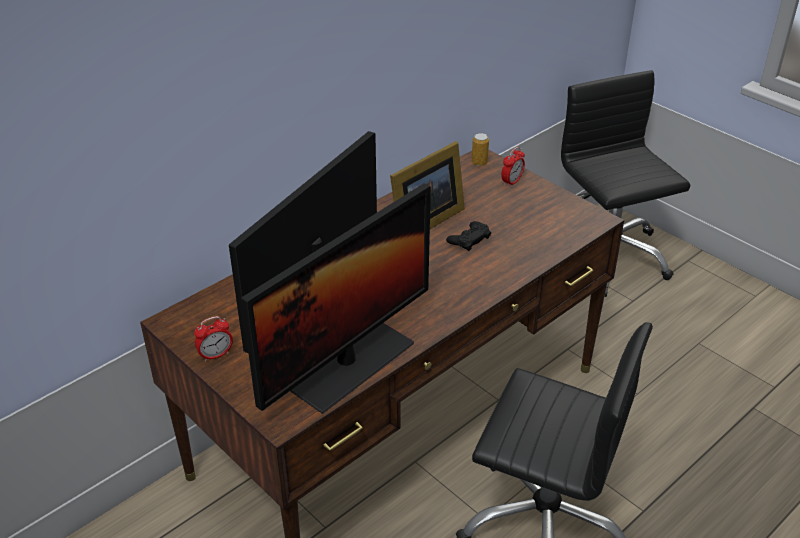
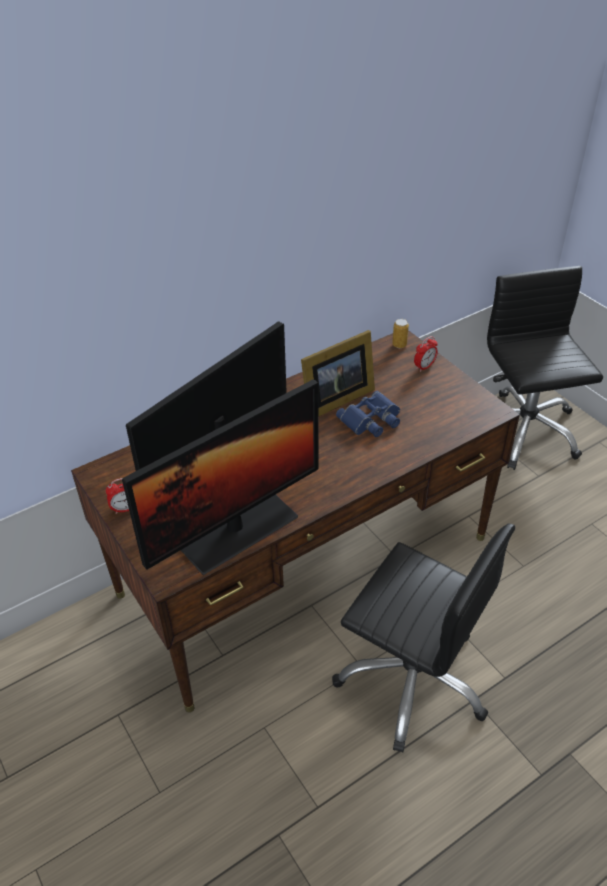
camera: 10 degrees right, 5 degrees up
black game controller [446,221,491,251] -> blue binoculars [336,391,400,437]

